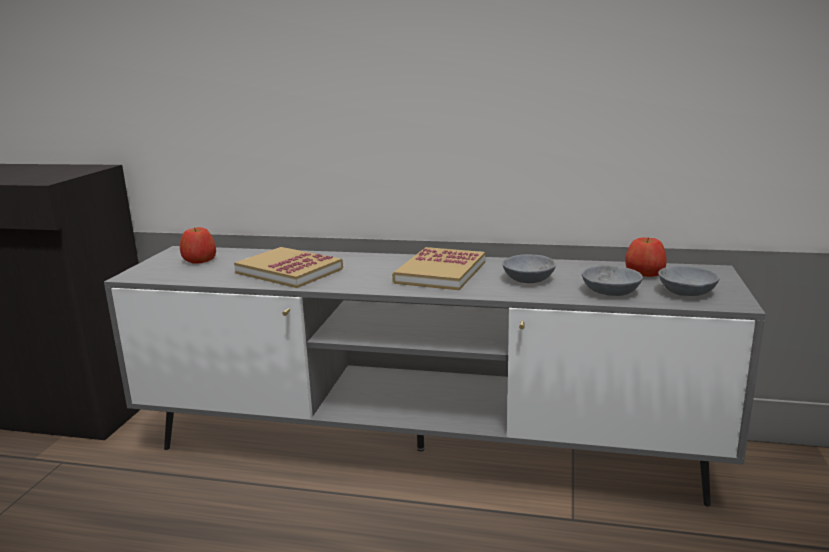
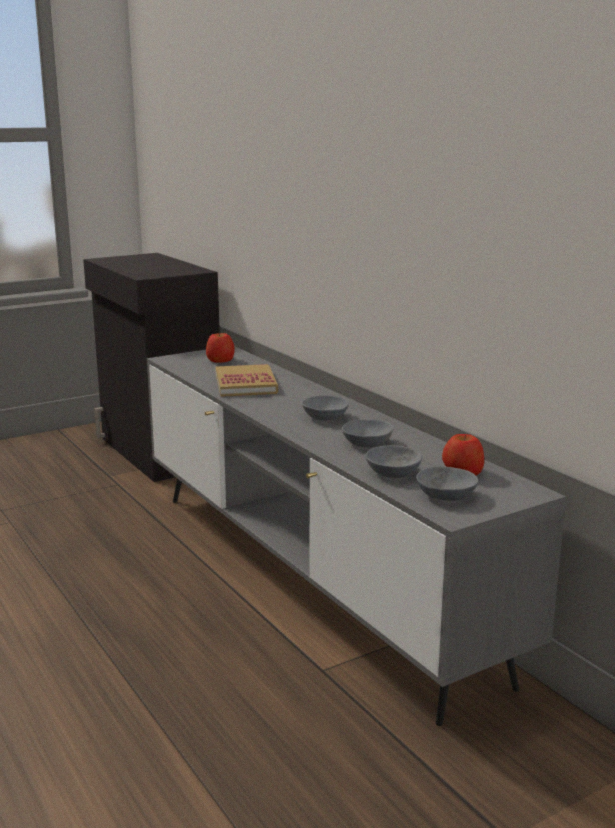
camera: 45 degrees right, 0 degrees up
book [392,247,485,290] -> grey bowl [302,395,349,421]

